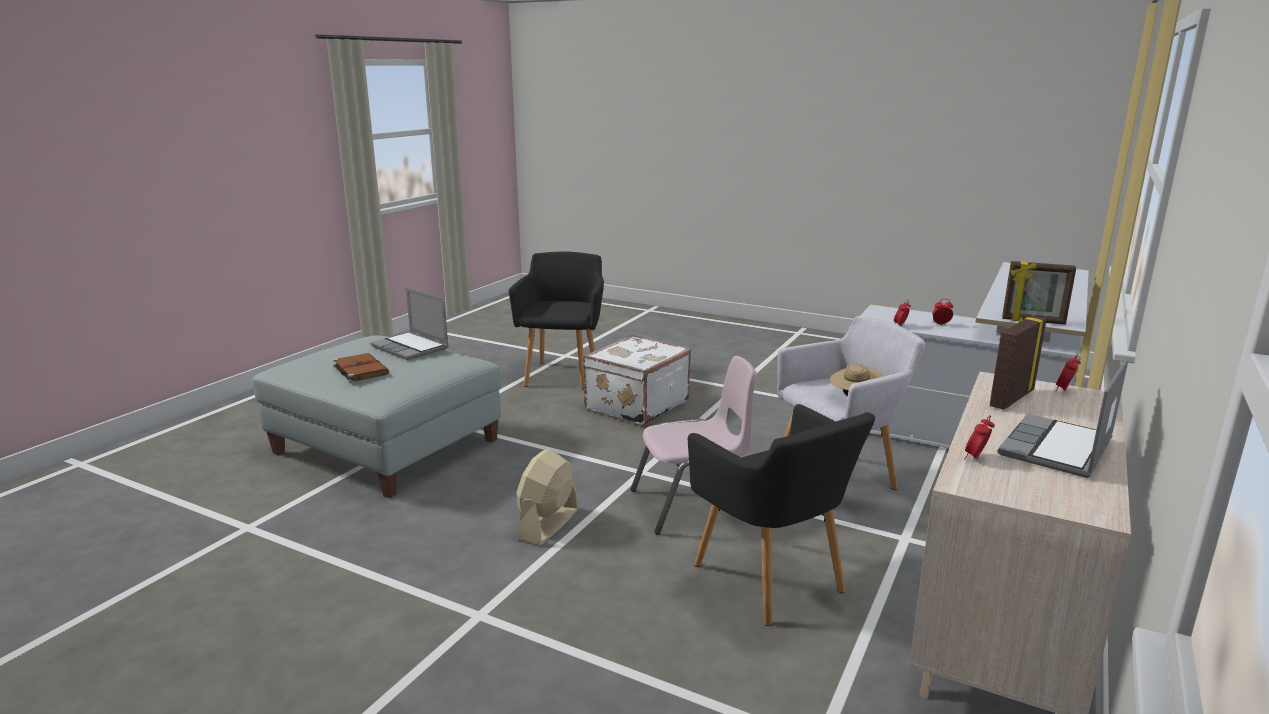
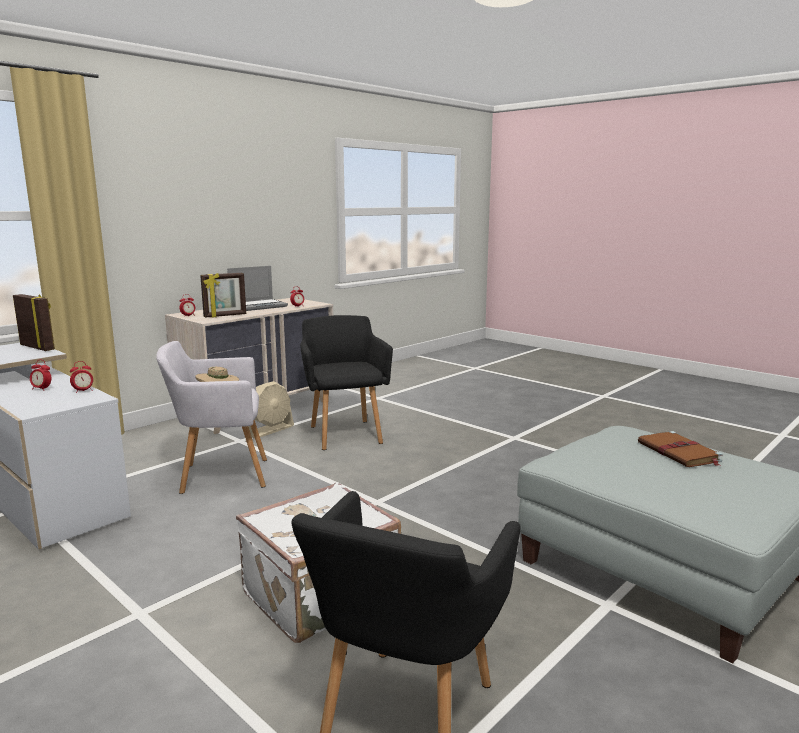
camera: 165 degrees left, 5 degrees down
laptop [370,288,449,360] -> none
beige fan [516,449,579,545] -> beige fan moved to [249,381,294,439]
pink chair [630,356,757,535] -> none

